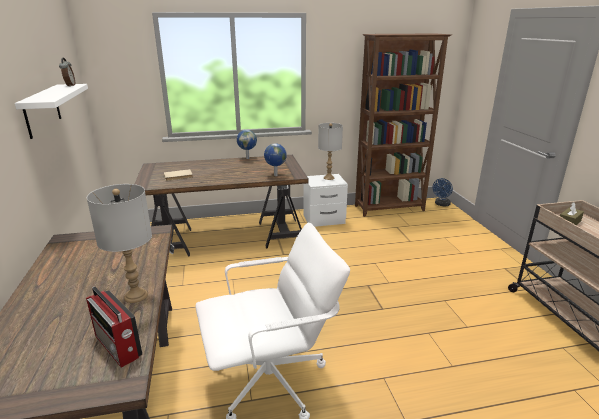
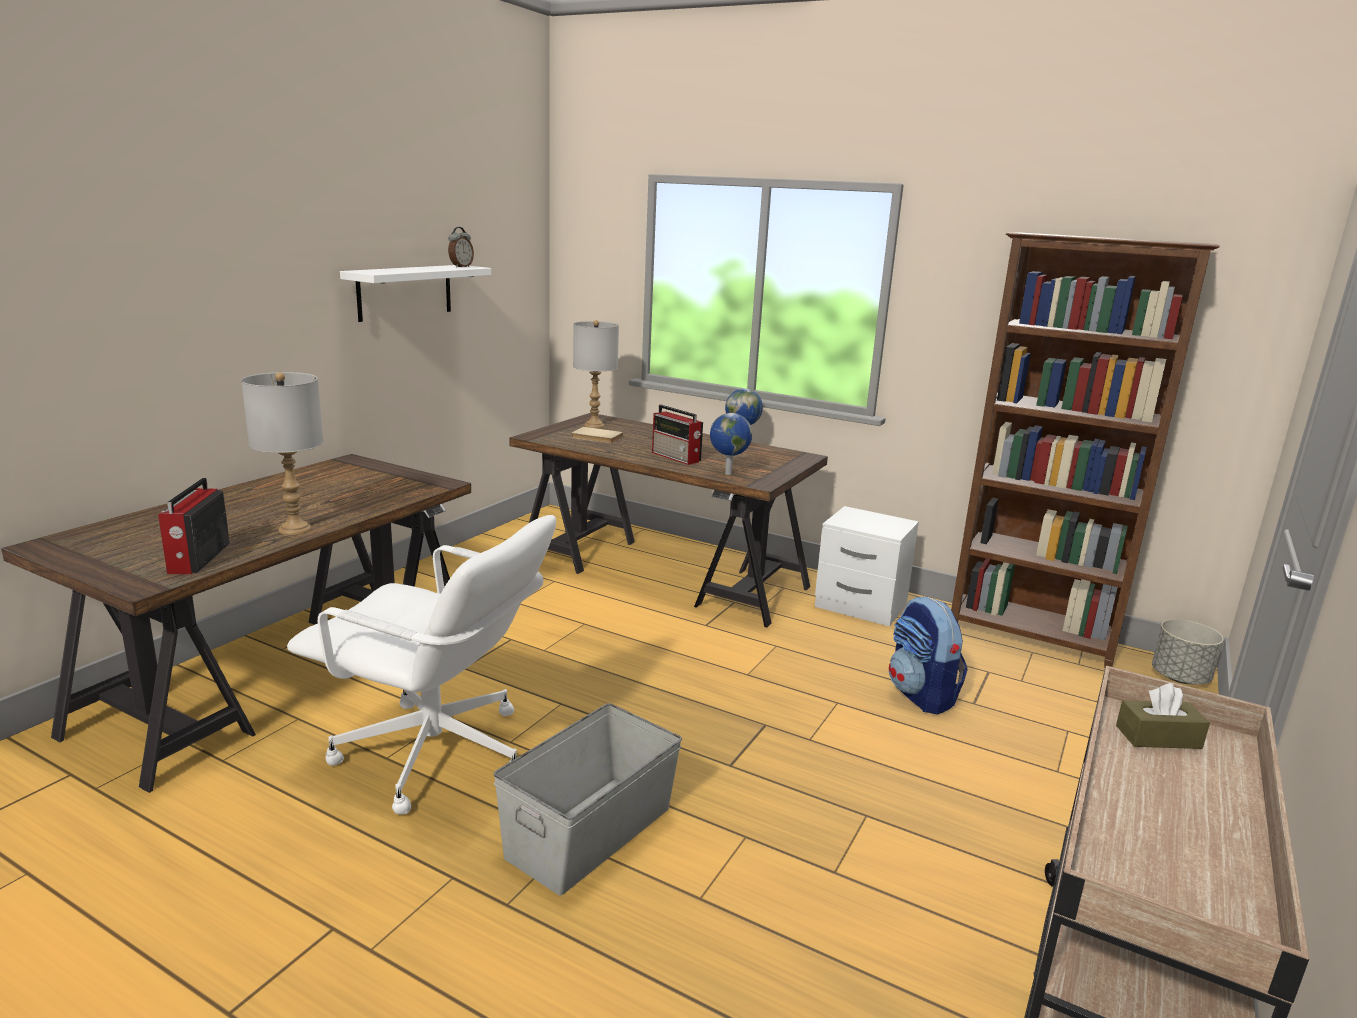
camera: 40 degrees right, 5 degrees down
grey table lamp [318,123,343,180] -> grey table lamp moved to [573,320,619,428]
blue fan [433,178,453,206] -> grey planter [1152,619,1224,684]
none -> grey storage box [493,703,682,896]
none -> radio [652,405,703,465]
none -> backpack [889,597,968,714]

